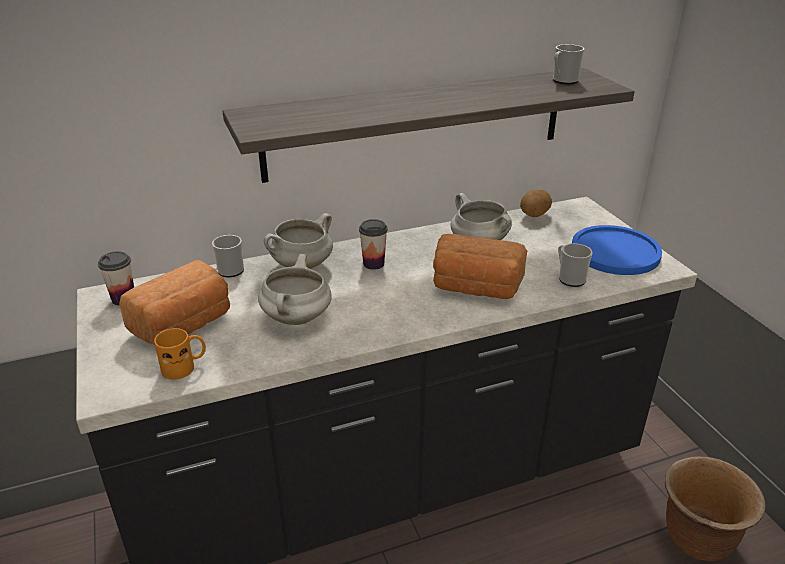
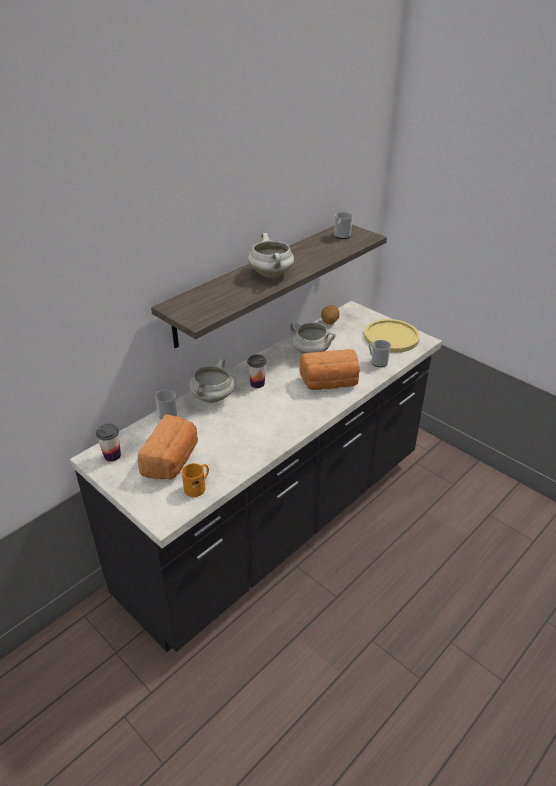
camera: 25 degrees left, 5 degrees up
white cooking pot [258,254,332,325] -> white cooking pot moved to [248,233,294,277]
blue plate [572,225,662,275] -> yellow plate [364,319,420,353]
brown planter [665,456,765,561] -> none

